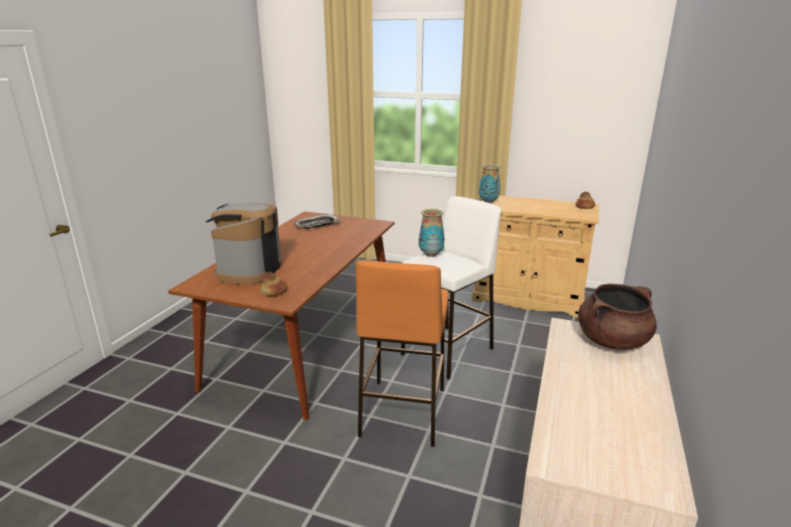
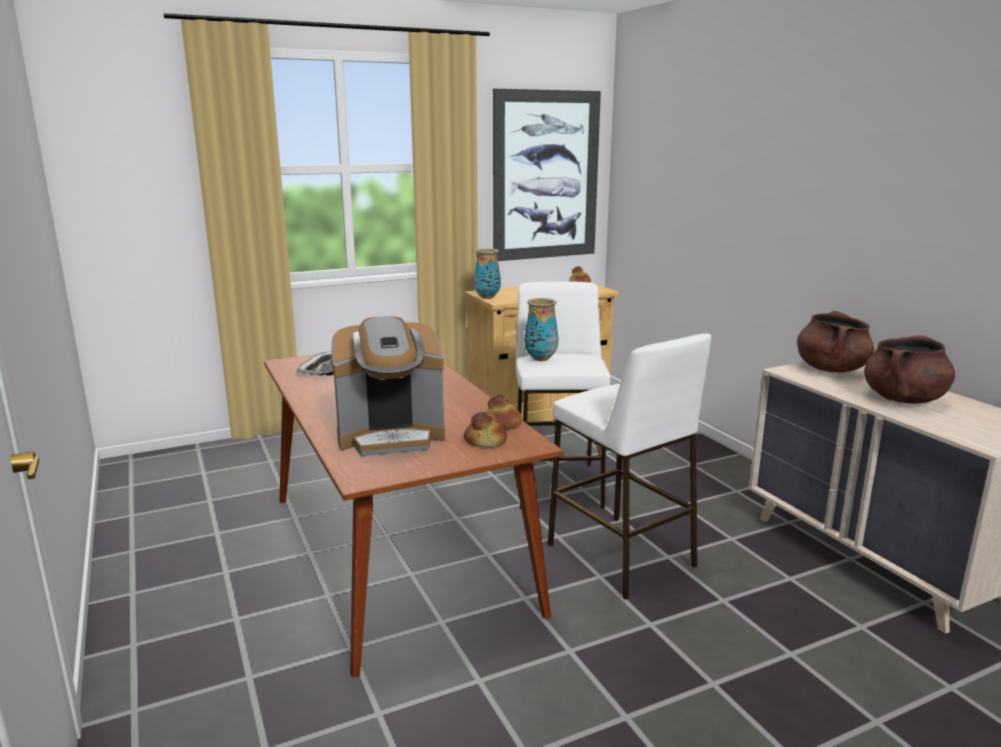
camera: 45 degrees left, 5 degrees down
coffee machine [206,203,282,285] -> coffee machine turned 75 degrees counterclockwise [331,316,445,456]
orange stool [355,261,448,447] -> white stool [548,333,711,600]
none -> bread [486,394,522,430]
none -> picture [493,89,601,261]
none -> brown cooking pot [864,335,955,404]

